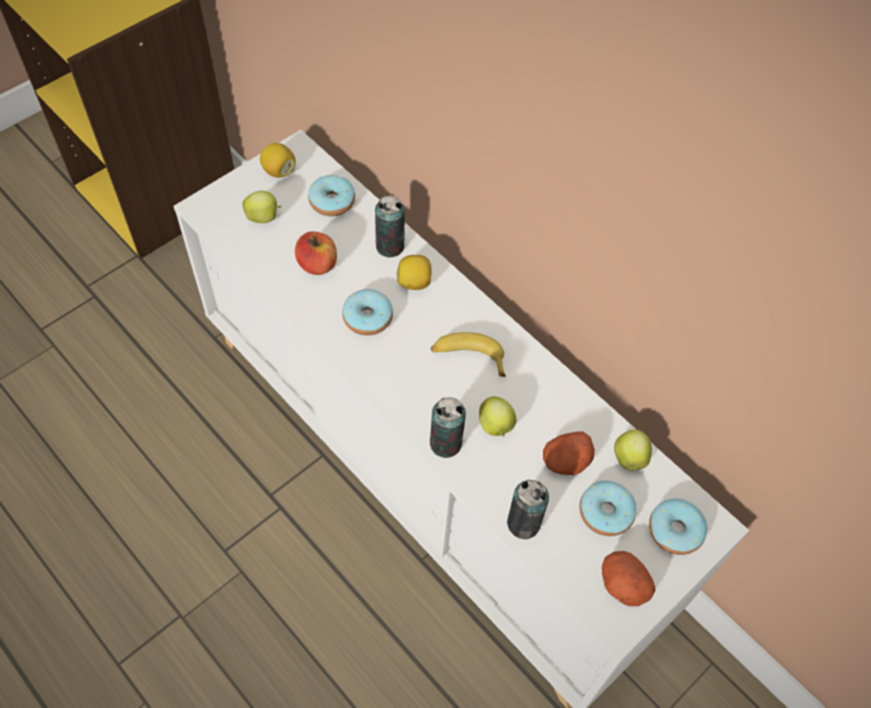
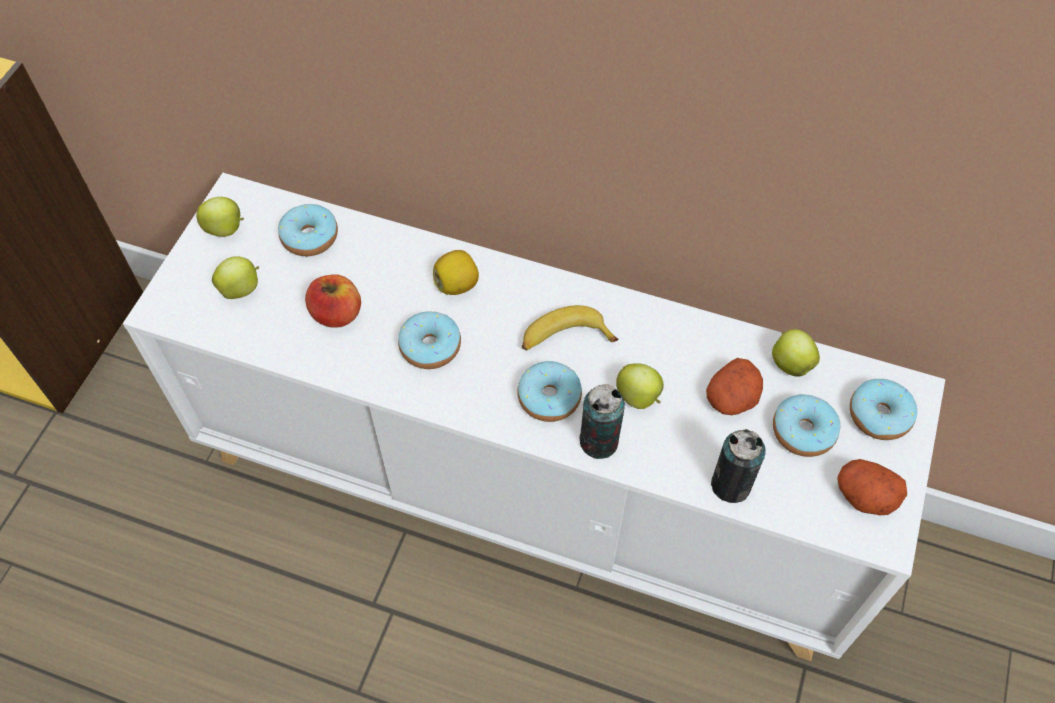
camera: 25 degrees left, 0 degrees up
lemon [260,143,296,178] -> apple [196,197,244,237]
can [375,195,405,257] -> none
none -> donut [517,361,582,422]

